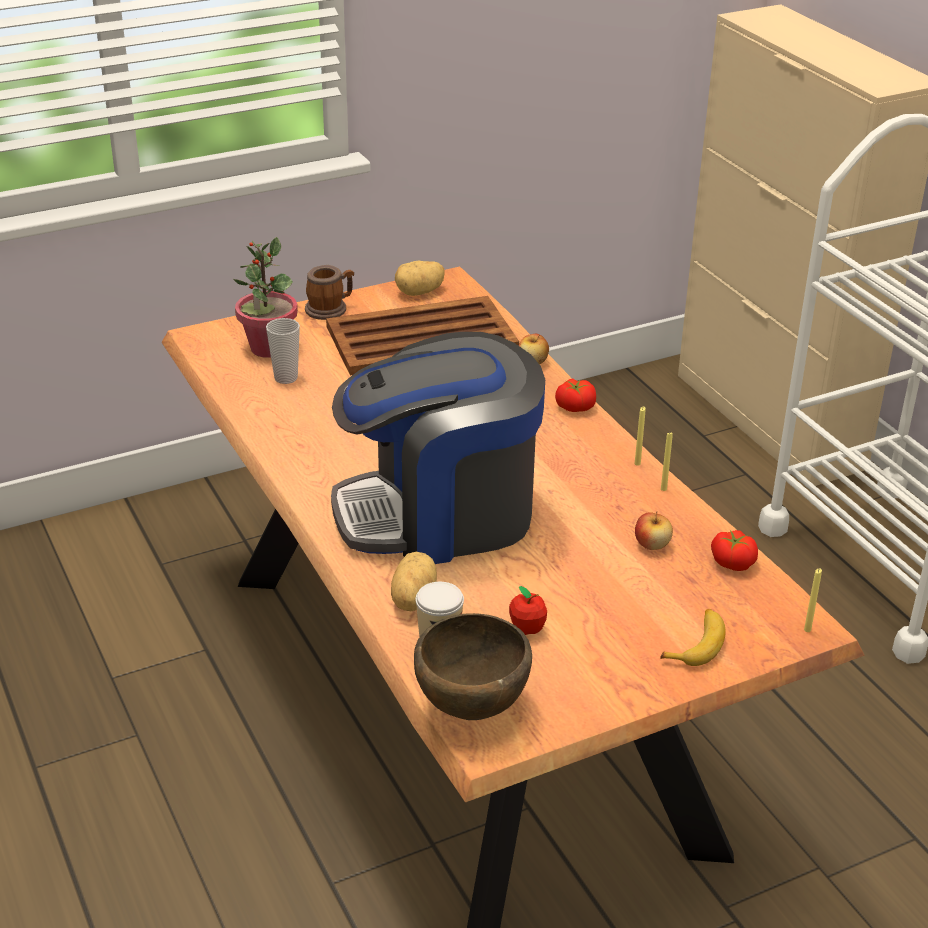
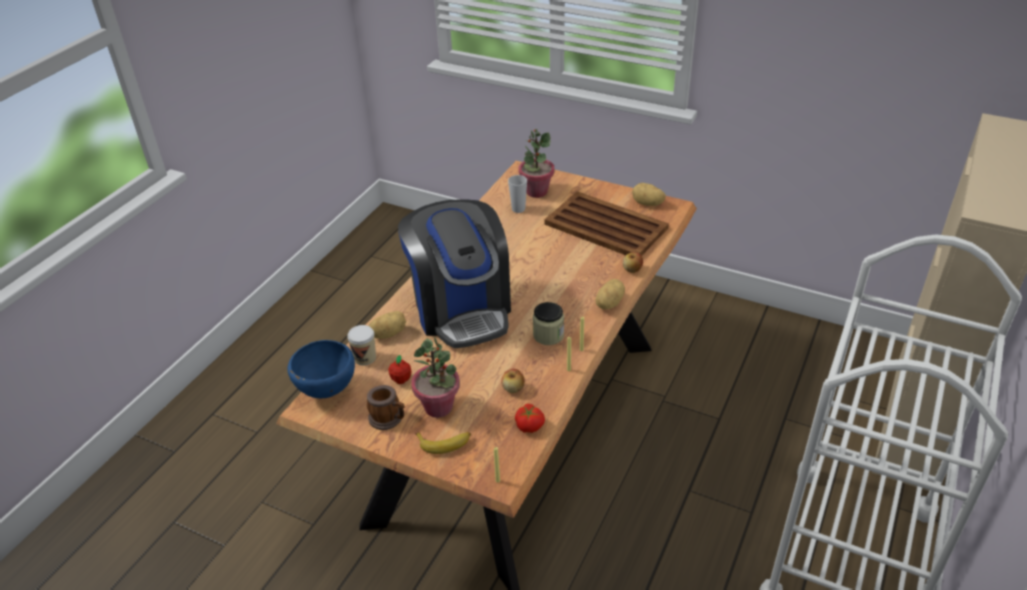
camera: 55 degrees right, 5 degrees up
mug [305,265,354,320] -> mug moved to [367,385,405,430]
coffee machine [331,332,545,564] -> coffee machine turned 150 degrees counterclockwise [398,199,511,348]
brown bowl [414,613,532,720] -> blue bowl [287,340,355,398]
tomato [555,378,596,412] -> potato [596,279,625,309]
none -> potted plant [411,337,460,418]
none -> jar [533,302,564,345]

